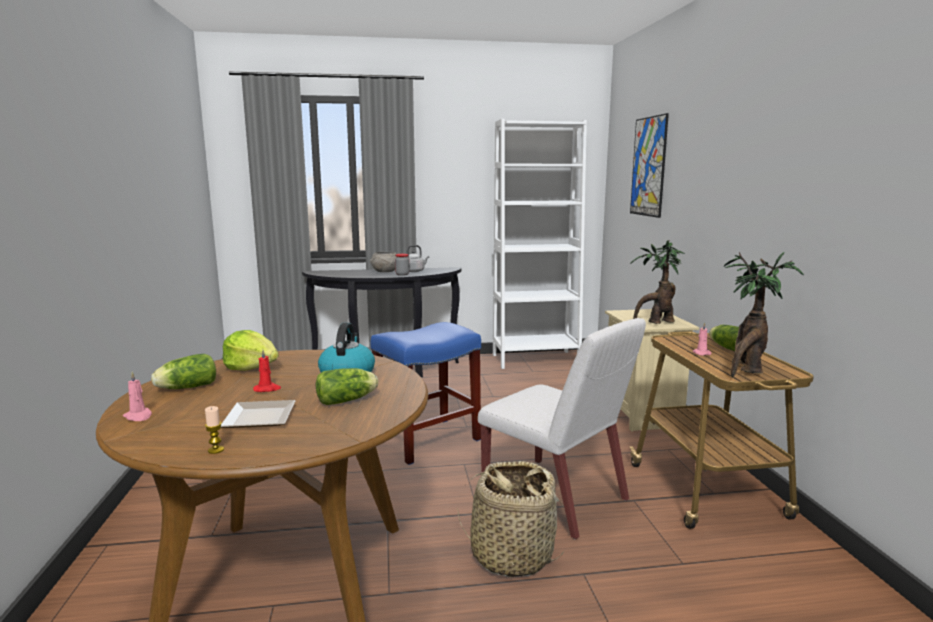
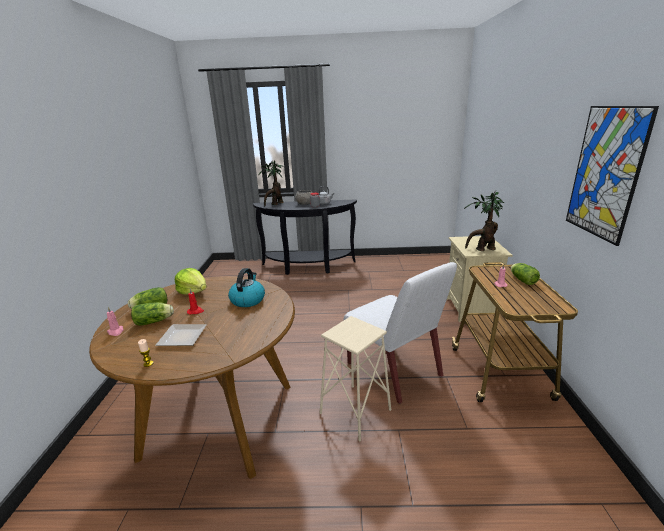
camera: 10 degrees right, 10 degrees up
lettuce [316,368,378,405] -> lettuce moved to [131,302,174,326]
blue stool [371,322,481,465] -> none
basket [457,461,565,577] -> beige stool [320,316,391,441]
white bookcase [493,119,587,369] -> none
picture [630,113,669,218] -> picture moved to [566,106,659,246]
potted plant [723,252,804,377] -> potted plant moved to [258,160,284,206]

